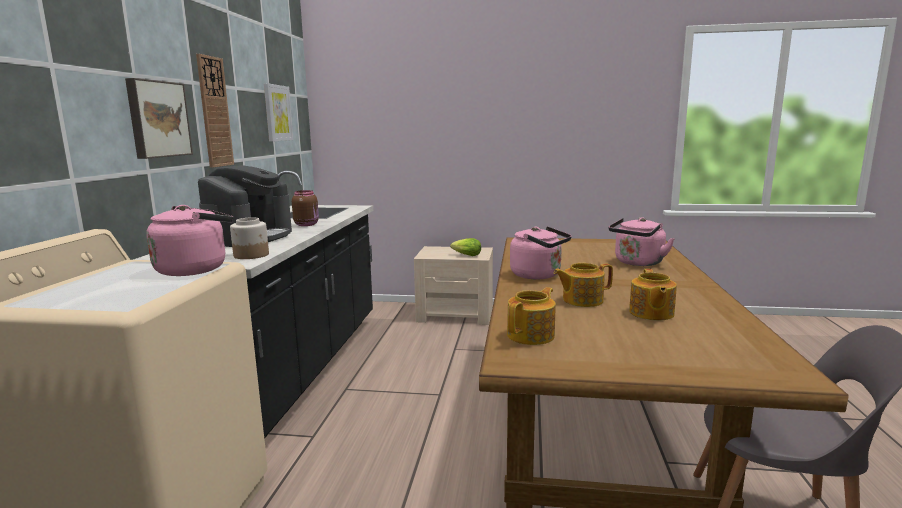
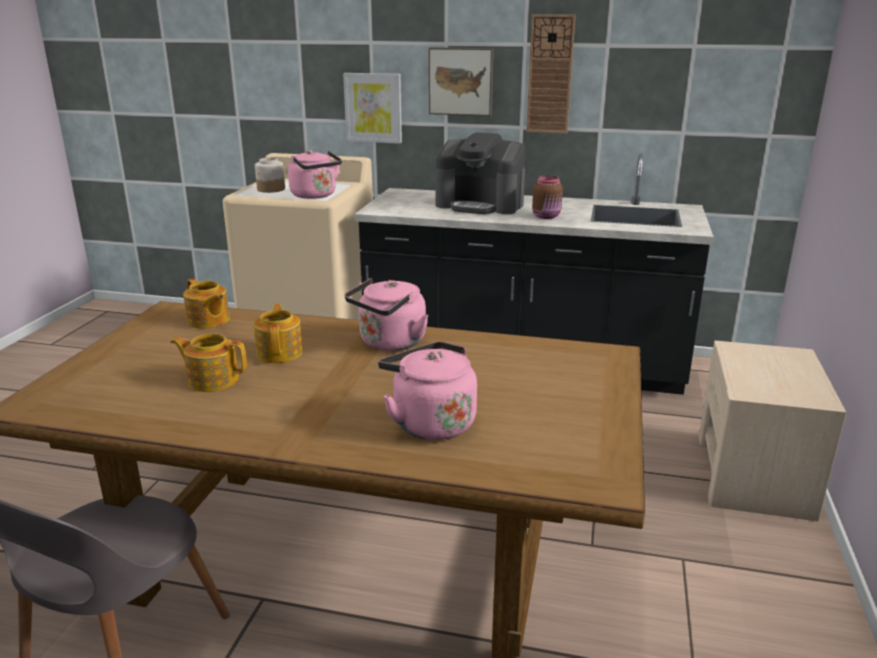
camera: 95 degrees right, 10 degrees up
jar [230,217,269,259] -> jar moved to [255,158,285,193]
picture [264,83,293,142] -> picture moved to [343,73,402,144]
lettuce [450,238,481,256] -> none

